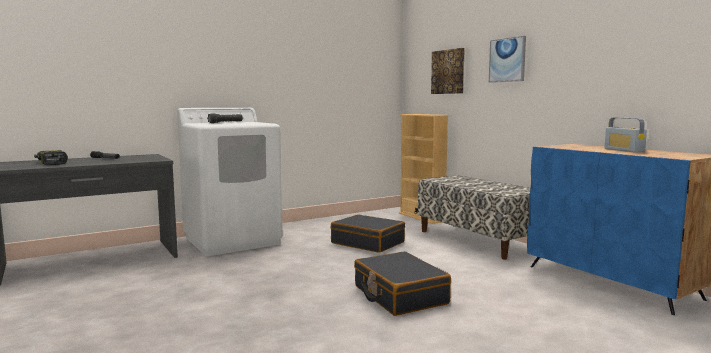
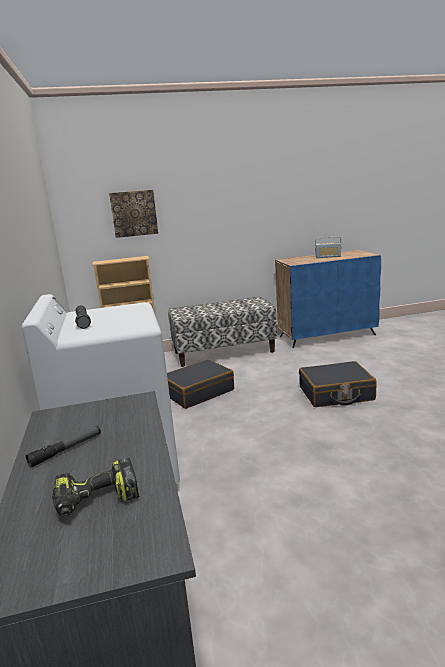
camera: 70 degrees left, 10 degrees up
picture [489,36,526,83] -> none

